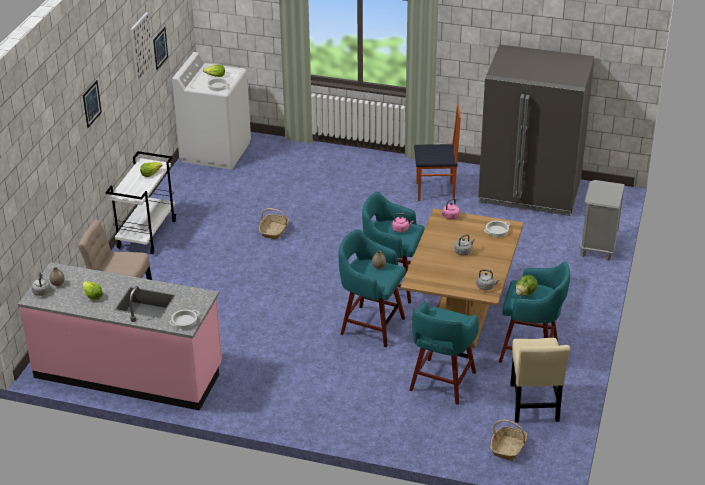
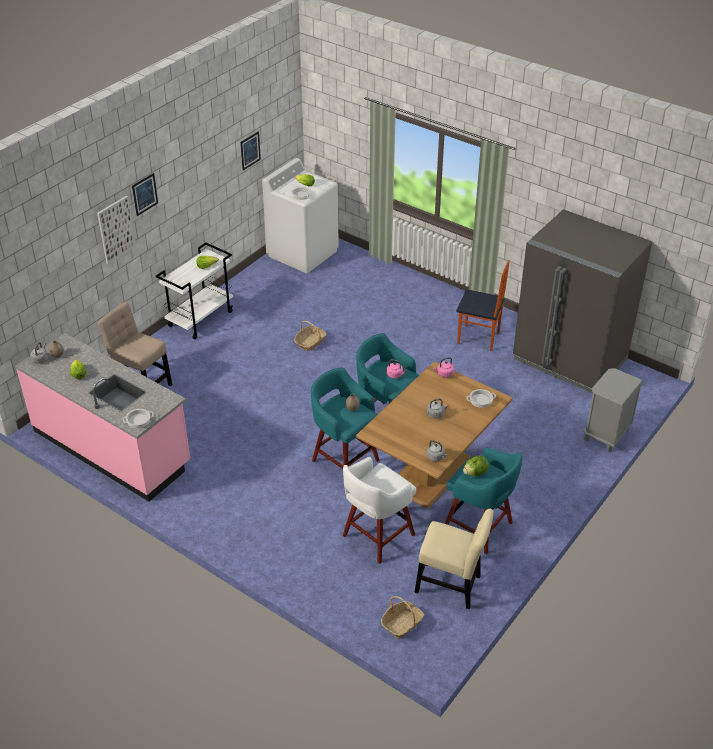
camera: 20 degrees right, 5 degrees up
picture [130,12,154,83] -> picture moved to [97,196,136,264]
turquoise stool [409,301,479,405] -> white stool [343,457,416,564]
beige chair [510,338,570,423] -> beige chair turned 90 degrees counterclockwise [415,509,494,610]

